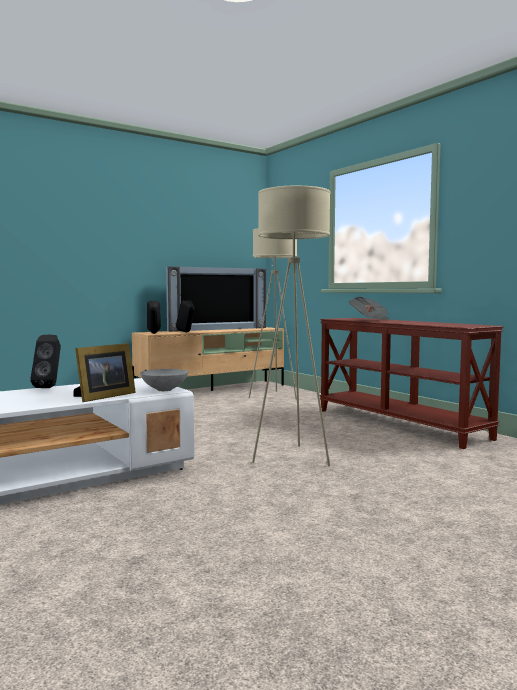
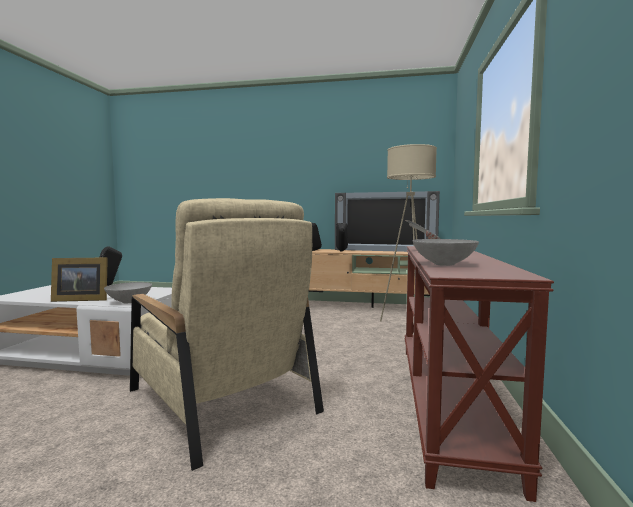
camera: 45 degrees right, 0 degrees up
beige floor lamp [252,186,330,466] -> beige armchair [130,198,324,471]
none -> grey bowl [413,239,479,266]

